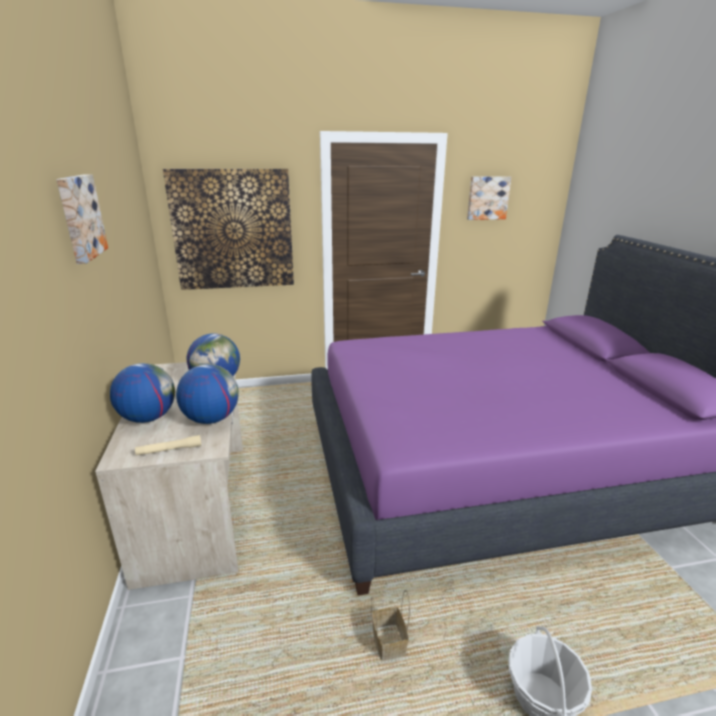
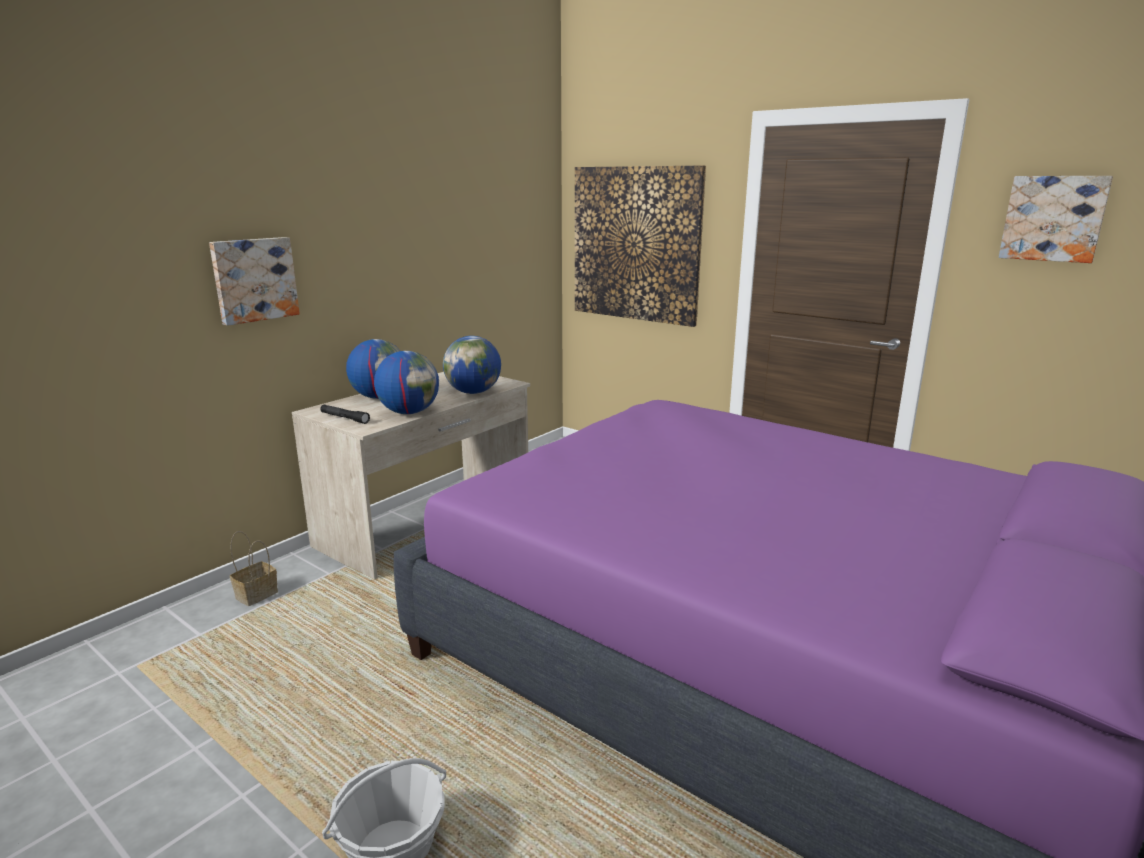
camera: 50 degrees right, 5 degrees down
picture [56,174,108,264] -> picture moved to [209,237,300,326]
beige flashlight [135,435,201,456] -> black flashlight [320,405,370,424]
basket [371,590,410,661] -> basket moved to [230,531,278,606]

